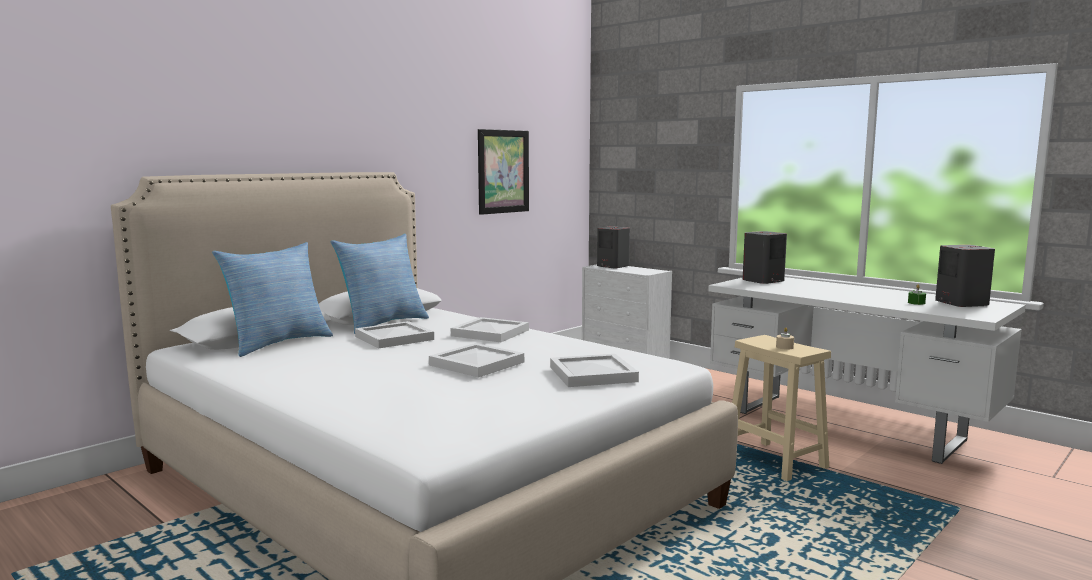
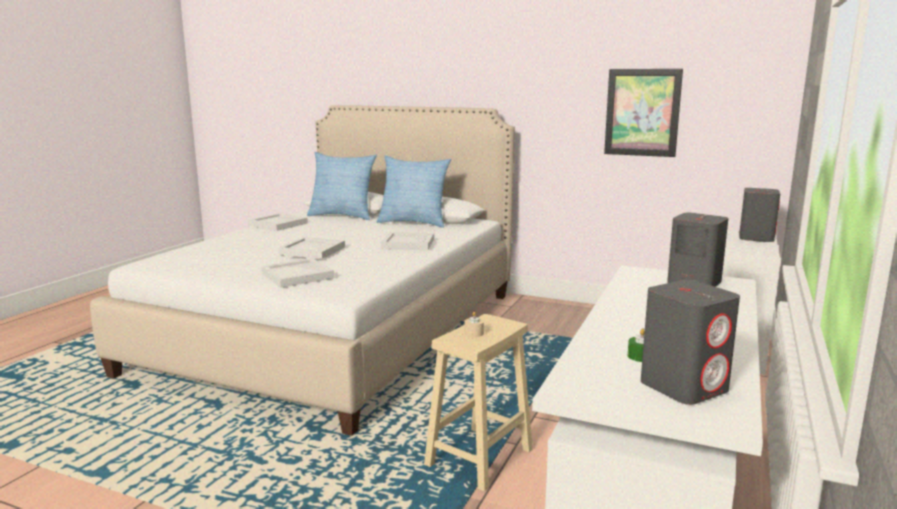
camera: 70 degrees right, 5 degrees up
white tray [355,321,434,348] -> white tray moved to [248,213,308,231]

